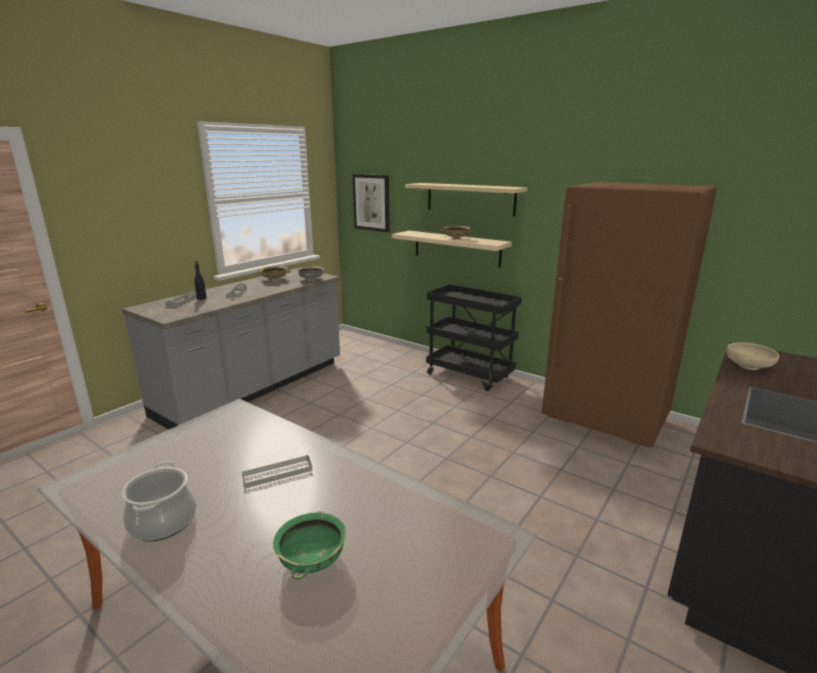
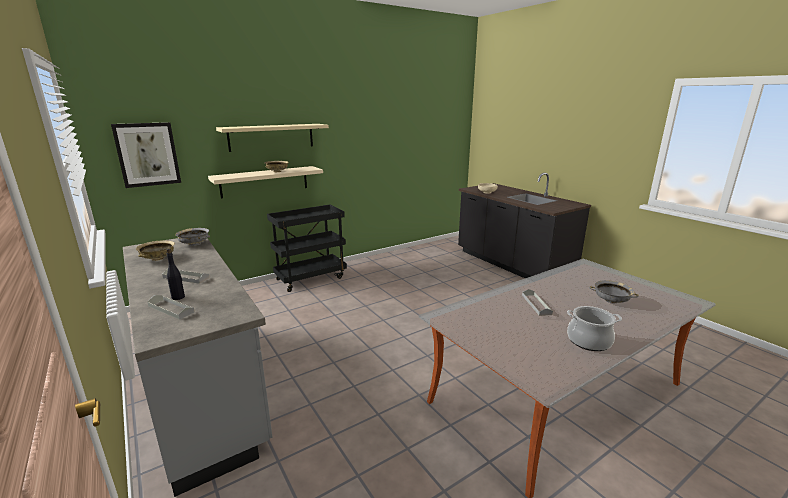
camera: 70 degrees left, 0 degrees up
green bowl [273,511,346,579] -> grey bowl [589,280,639,303]
brown fridge [542,182,717,448] -> none

